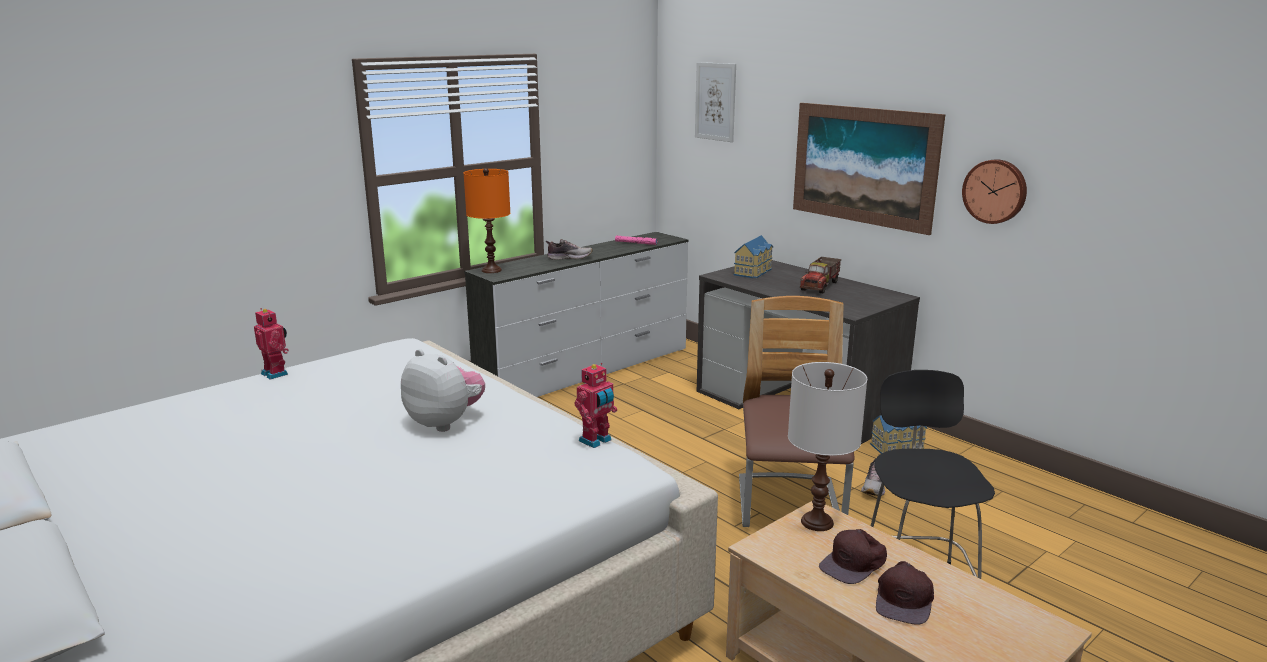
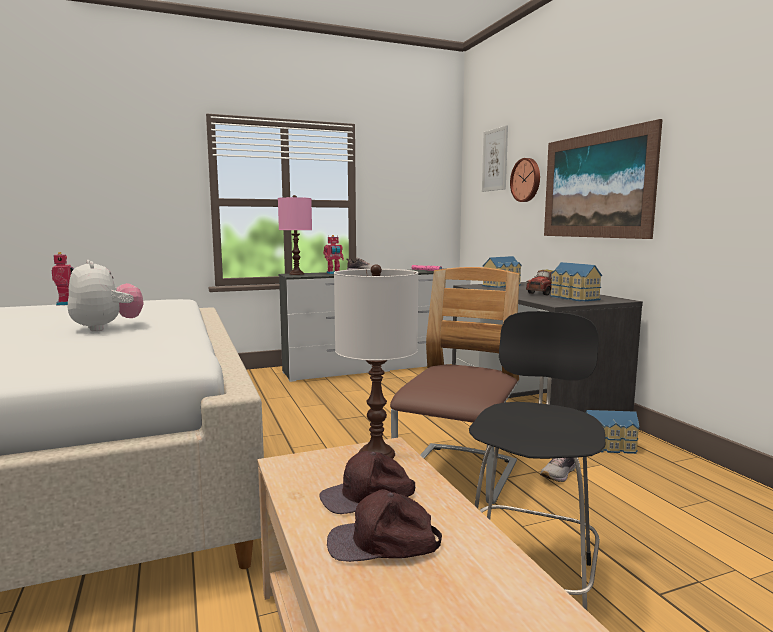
camera: 20 degrees right, 10 degrees down
orange table lamp [464,168,510,273] -> pink table lamp [278,195,312,275]
toy robot [575,363,617,448] -> toy robot moved to [323,235,344,274]
brown cap [876,561,934,625] -> brown cap turned 45 degrees clockwise [327,489,442,562]
wall clock [962,159,1027,224] -> wall clock moved to [510,158,540,202]
none -> toy house [550,262,602,302]

